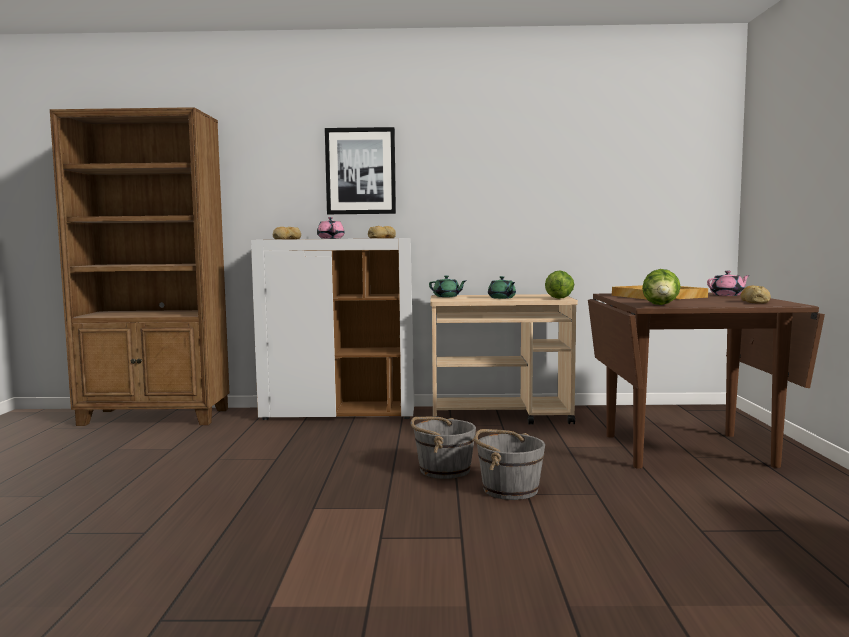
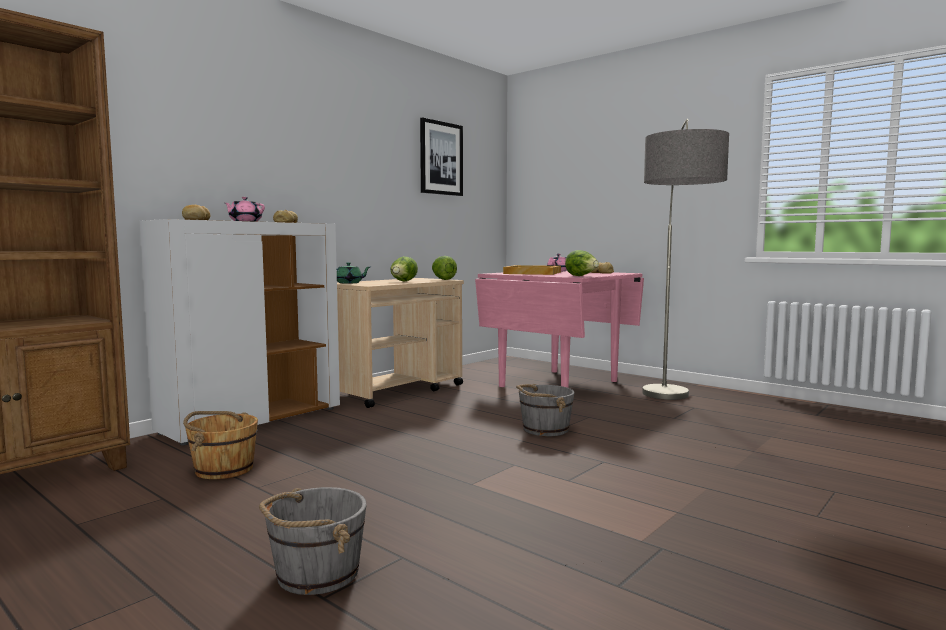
camera: 50 degrees left, 0 degrees up
picture [325,127,396,214] -> picture moved to [420,117,463,196]
grey bucket [411,417,476,479] -> grey bucket moved to [259,487,367,595]
green teapot [488,276,516,299] -> lettuce [390,256,418,282]
brown dining table [588,293,825,469] -> pink dining table [475,271,644,388]
none -> brown bucket [183,411,258,480]
none -> floor lamp [642,119,729,400]

